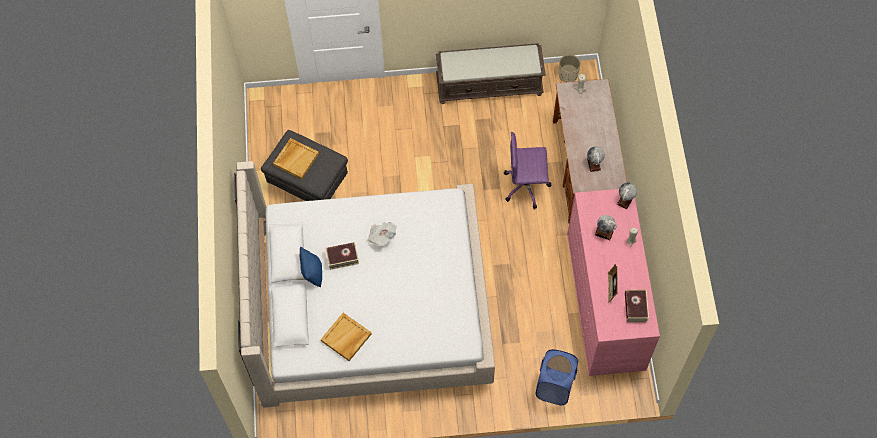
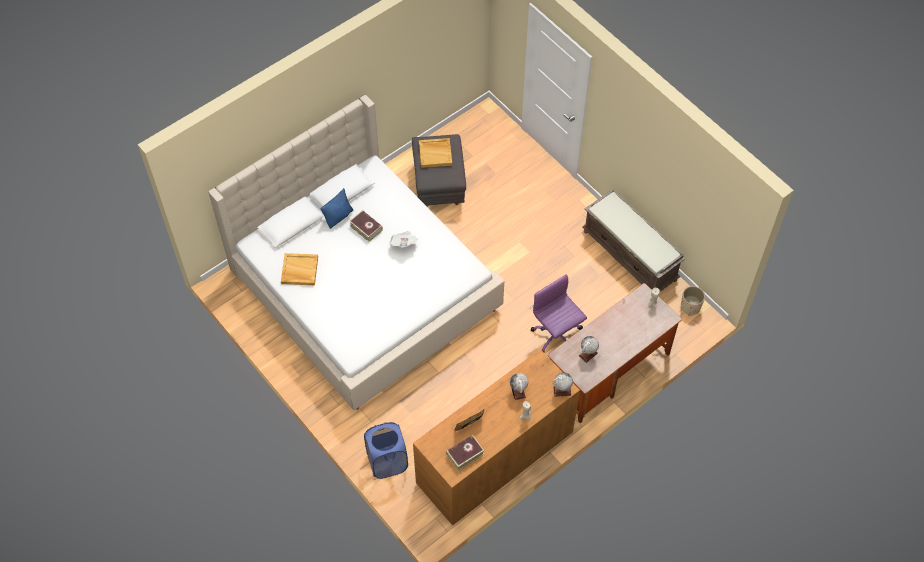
camera: 55 degrees right, 5 degrees down
pink dresser [567,189,660,376] -> brown dresser [413,349,580,525]

